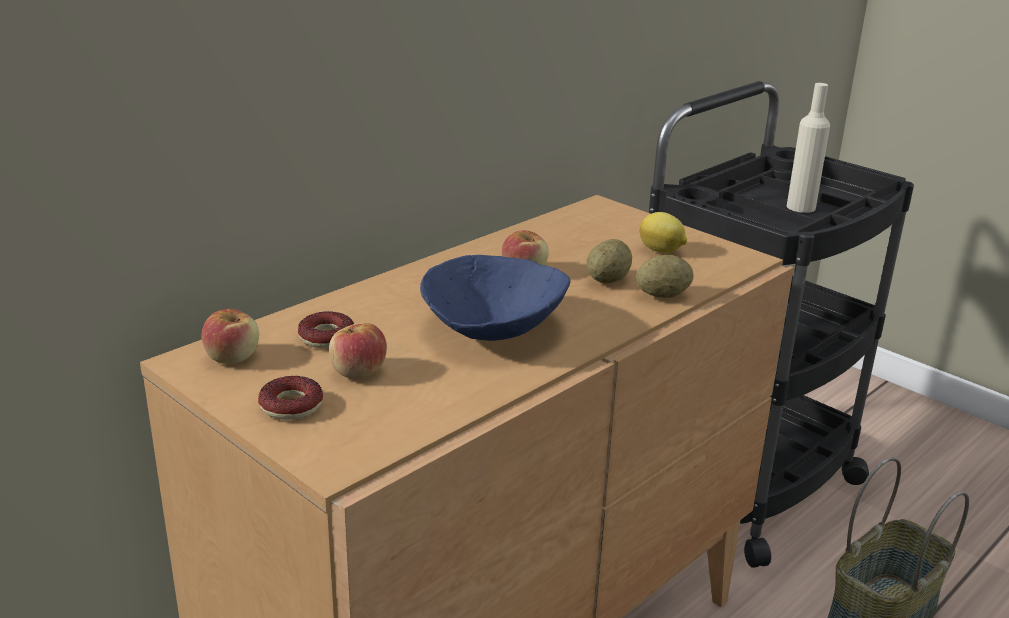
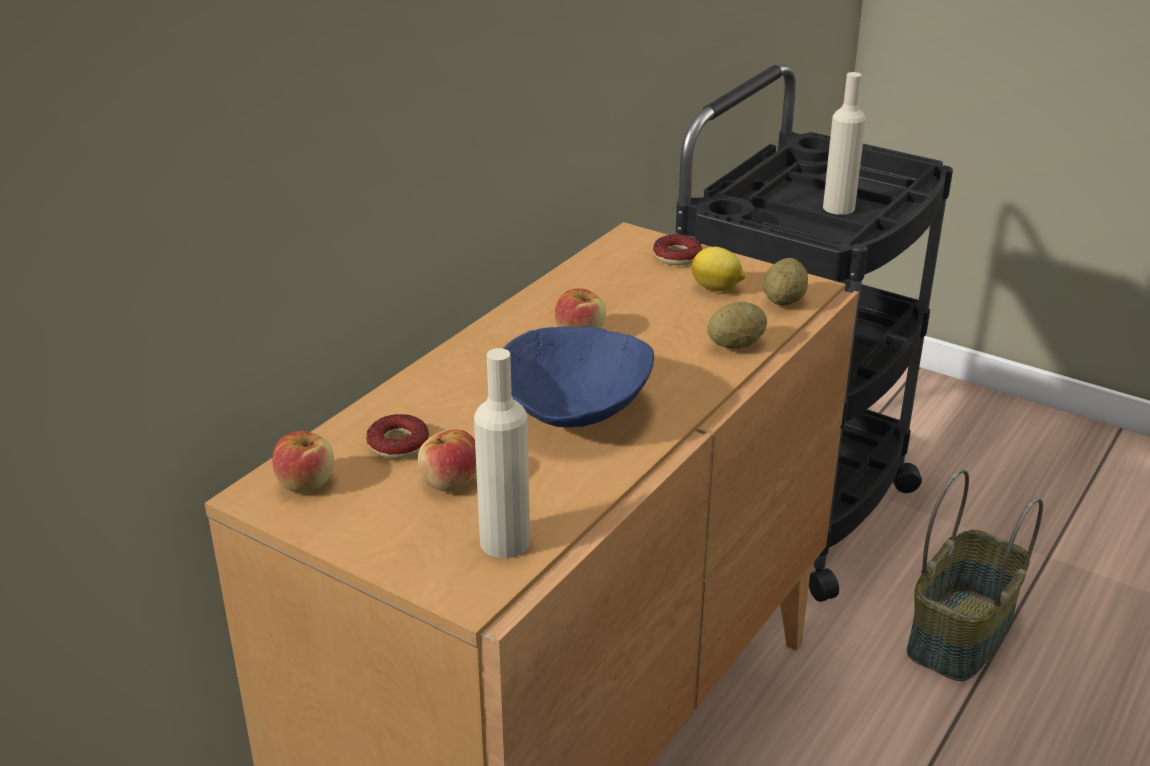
camera: 10 degrees left, 5 degrees up
donut [258,376,323,420] -> donut moved to [653,234,702,265]
potato [587,239,632,283] -> potato moved to [763,258,808,306]
none -> beige bottle [474,348,530,558]

